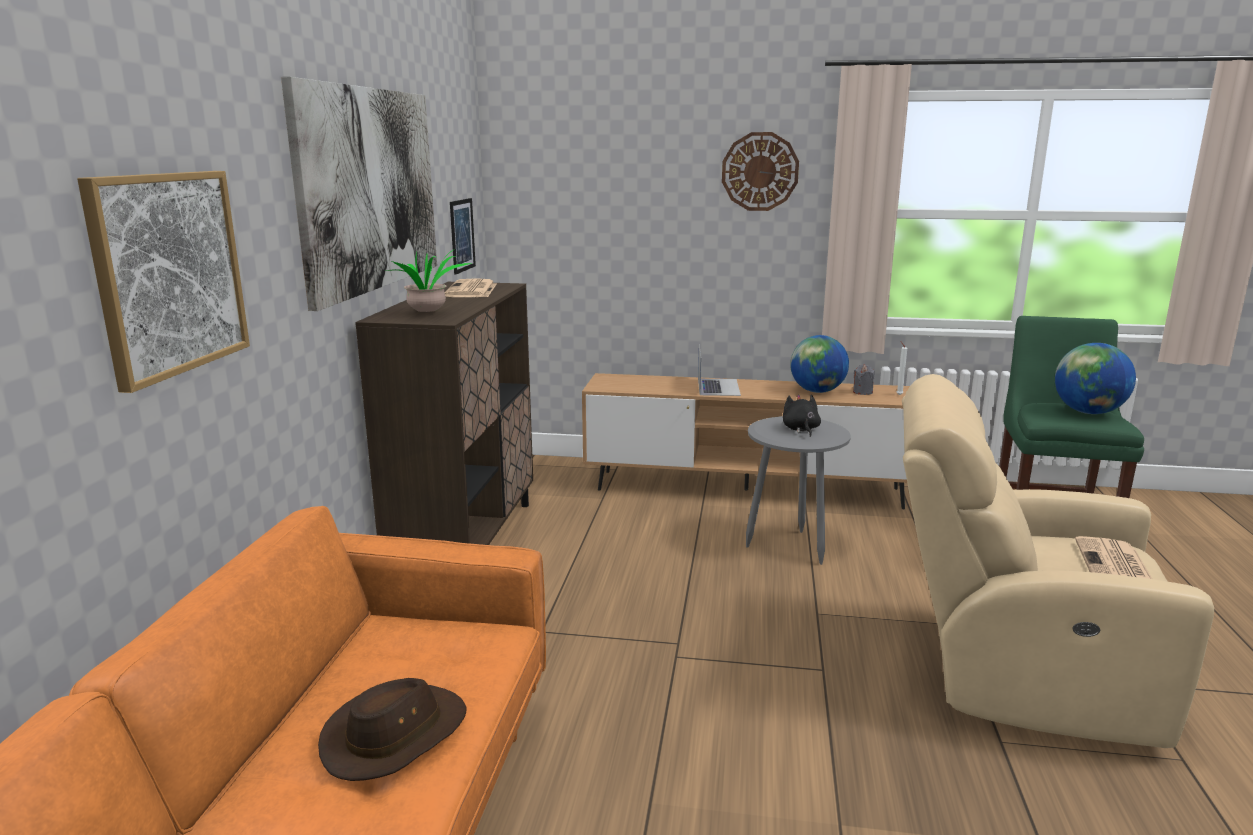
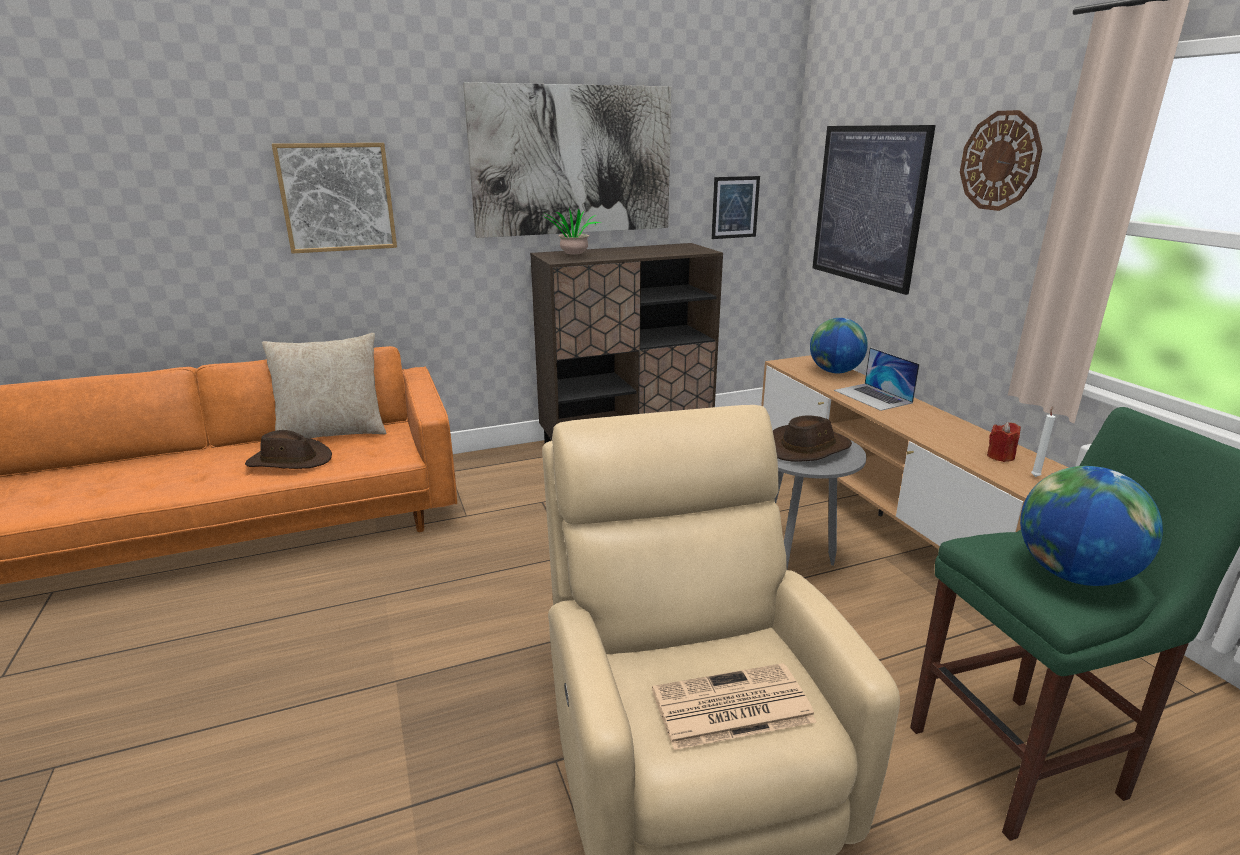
camera: 60 degrees right, 5 degrees up
newspaper [445,278,497,297] -> none
laptop [698,344,741,396] -> laptop turned 90 degrees clockwise [834,347,920,411]
black plush toy [783,395,821,437] -> brown hat [773,415,852,461]
globe [790,335,849,393] -> globe moved to [810,318,868,373]
grey candle [853,365,875,395] -> red candle [987,422,1021,462]
none -> beige pillow [262,333,386,438]
none -> picture [813,125,936,295]

